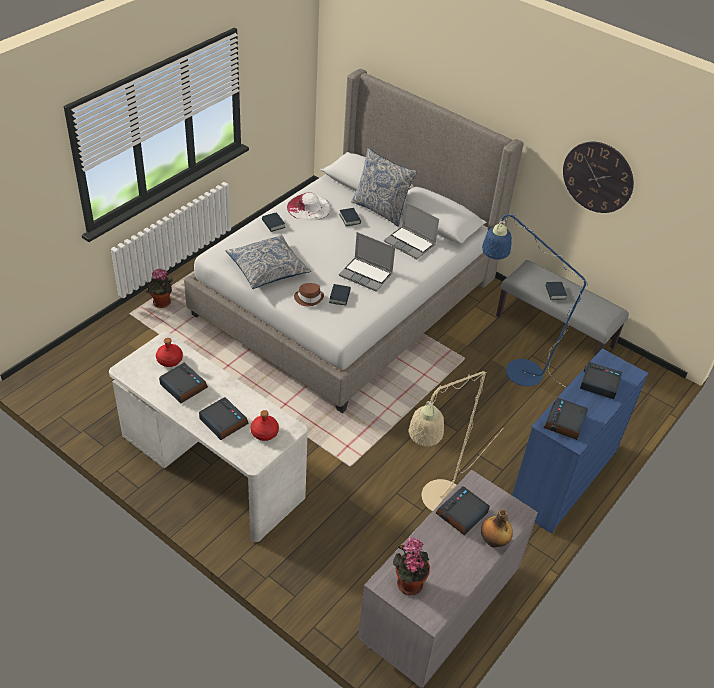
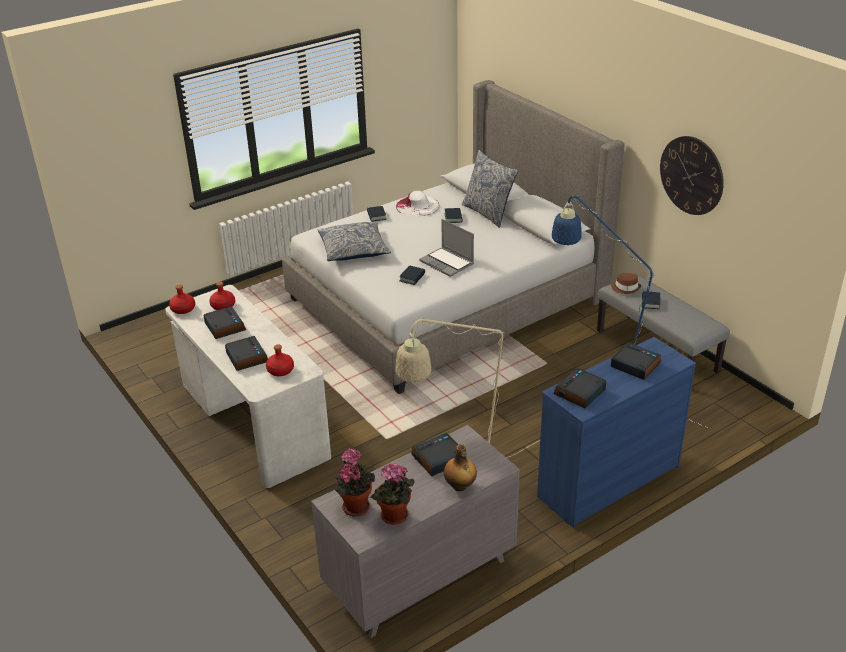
camera: 20 degrees right, 10 degrees down
potted plant [146,269,173,308] -> potted plant moved to [371,463,415,524]
brown hat [294,283,324,306] -> brown hat moved to [611,273,641,294]
laptop [384,201,439,259] -> none
none -> red bottle [169,285,195,314]

